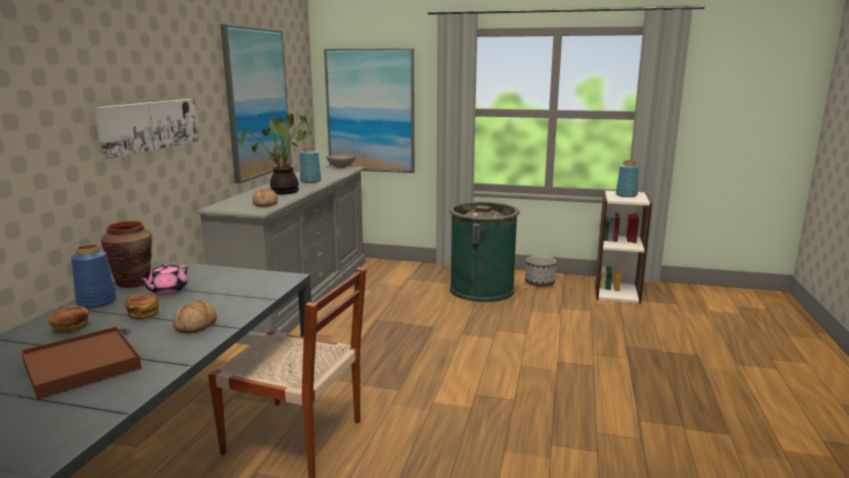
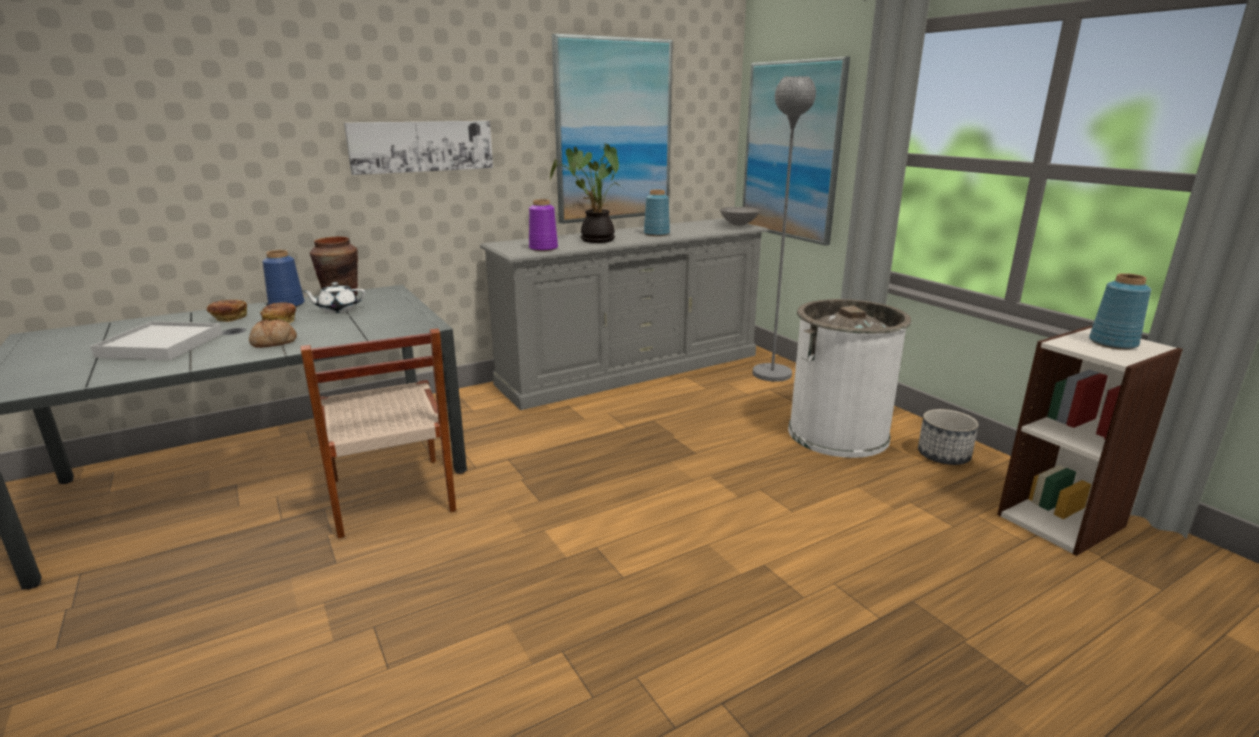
camera: 45 degrees right, 5 degrees up
brown tray [21,326,141,399] -> white tray [91,321,222,360]
pink teapot [139,263,189,295] -> white teapot [302,282,366,313]
bread [253,188,278,207] -> purple vase [529,199,558,251]
green trash can [449,202,520,302] -> white trash can [788,299,912,458]
none -> grey floor lamp [753,76,816,382]

